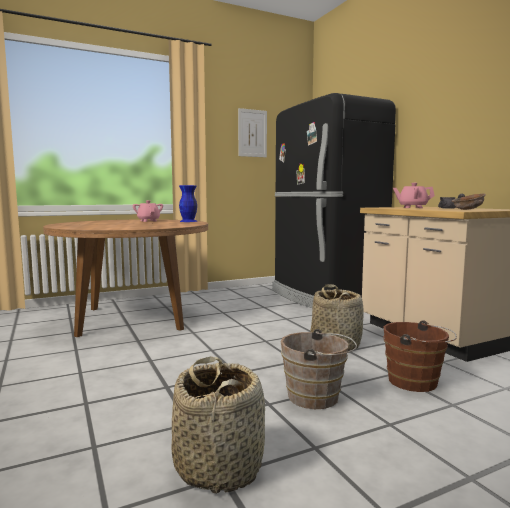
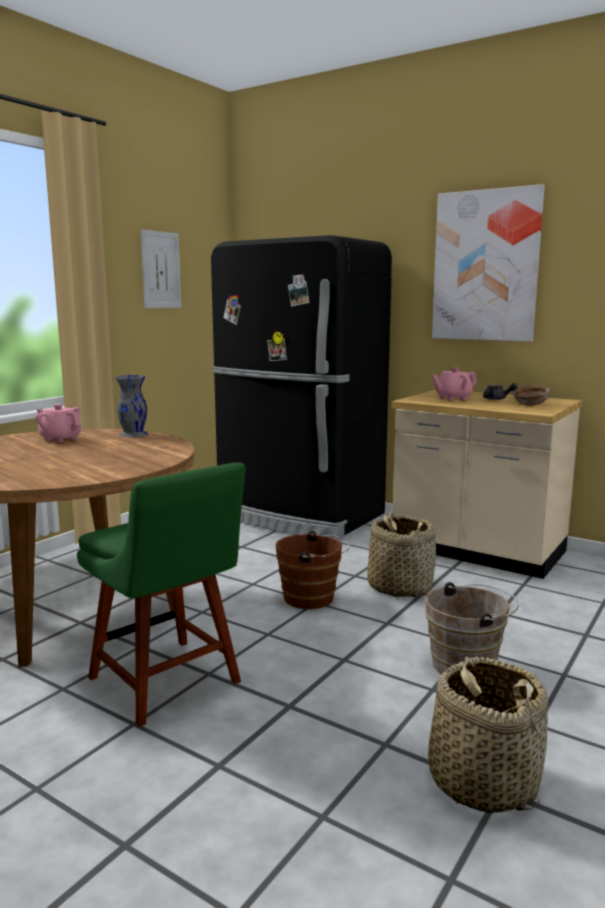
camera: 30 degrees left, 5 degrees up
blue vase [179,185,197,222] -> grey vase [115,375,148,437]
brown bucket [383,320,457,392] -> brown bucket moved to [275,531,350,609]
none -> green chair [77,462,246,727]
none -> picture [432,184,545,342]

